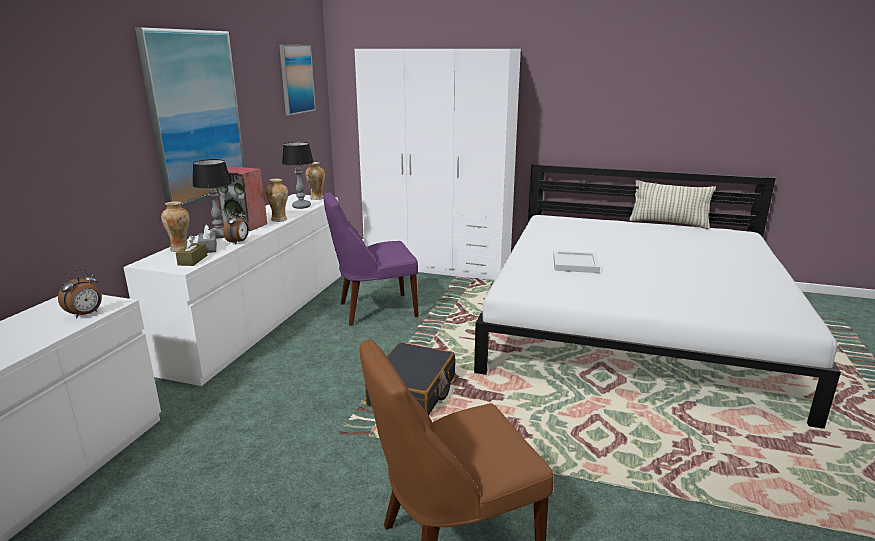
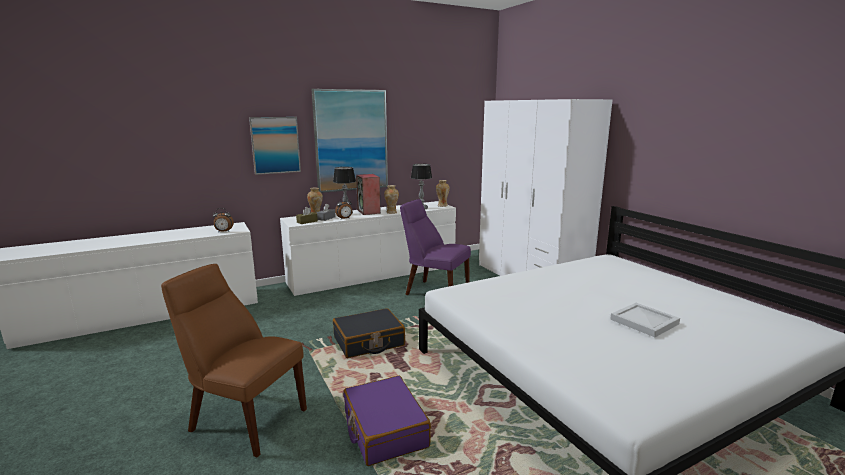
camera: 45 degrees right, 5 degrees down
picture [279,44,316,116] -> picture moved to [249,117,301,175]
white tray [553,251,600,273] -> white tray moved to [610,303,680,337]
pillow [629,180,716,229] -> none
none -> purple suitcase [343,376,431,466]

